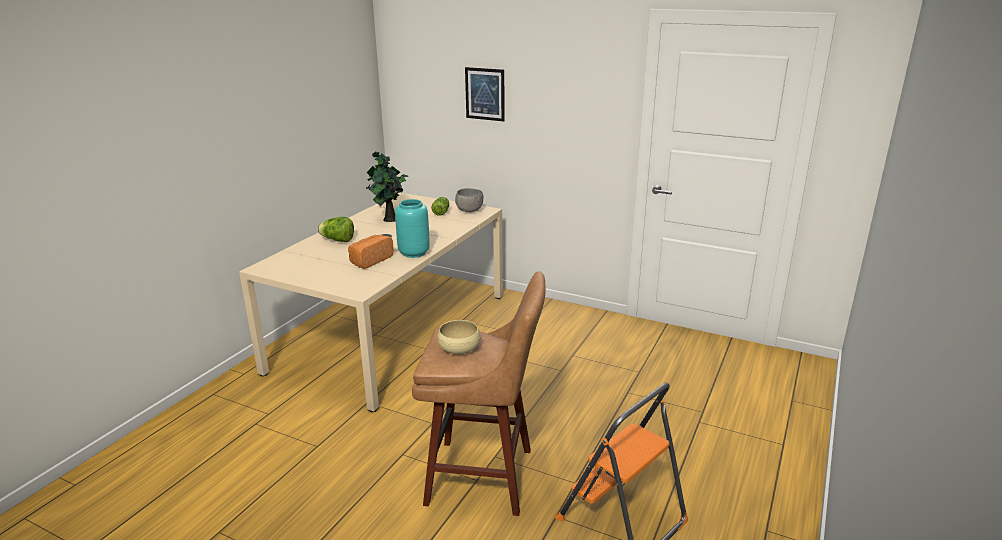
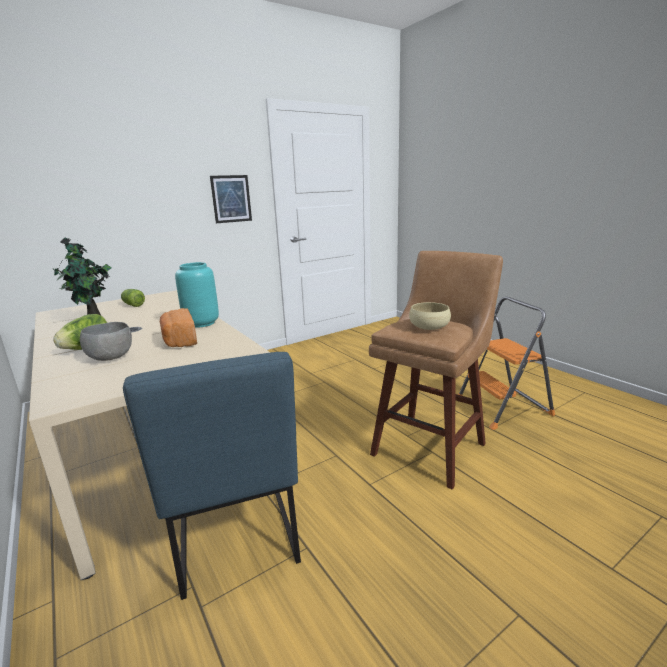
camera: 60 degrees left, 5 degrees down
grey bowl [455,188,483,213] -> grey bowl moved to [80,322,132,361]
picture [465,67,505,121] -> picture moved to [210,175,252,223]
none -> blue chair [123,352,301,600]

